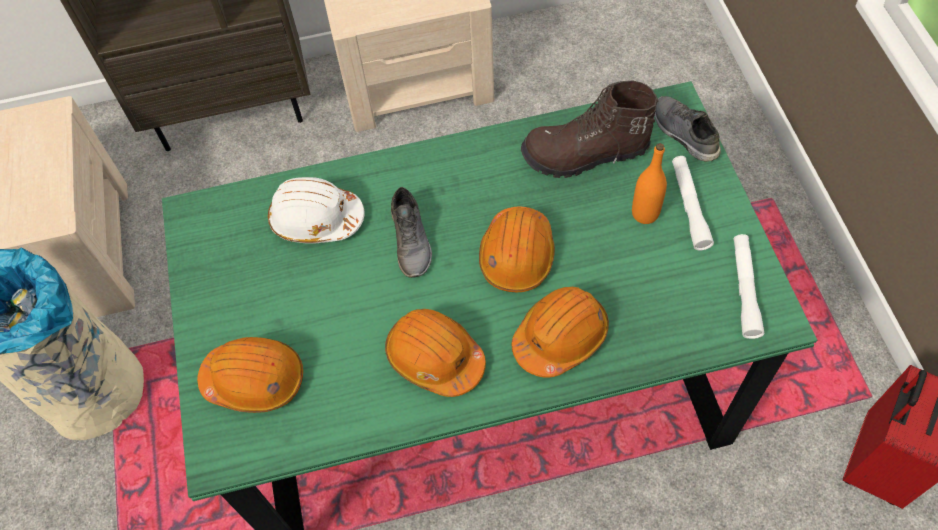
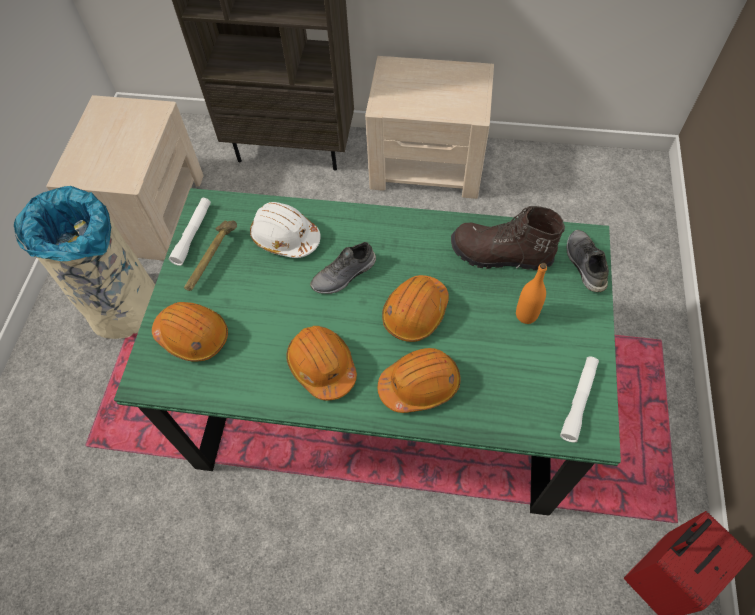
camera: 20 degrees right, 0 degrees up
grey shoe [391,187,432,278] -> grey shoe turned 45 degrees clockwise [310,242,376,294]
white flashlight [672,156,714,250] -> white flashlight moved to [169,198,211,266]
none -> hammer [184,220,237,291]

